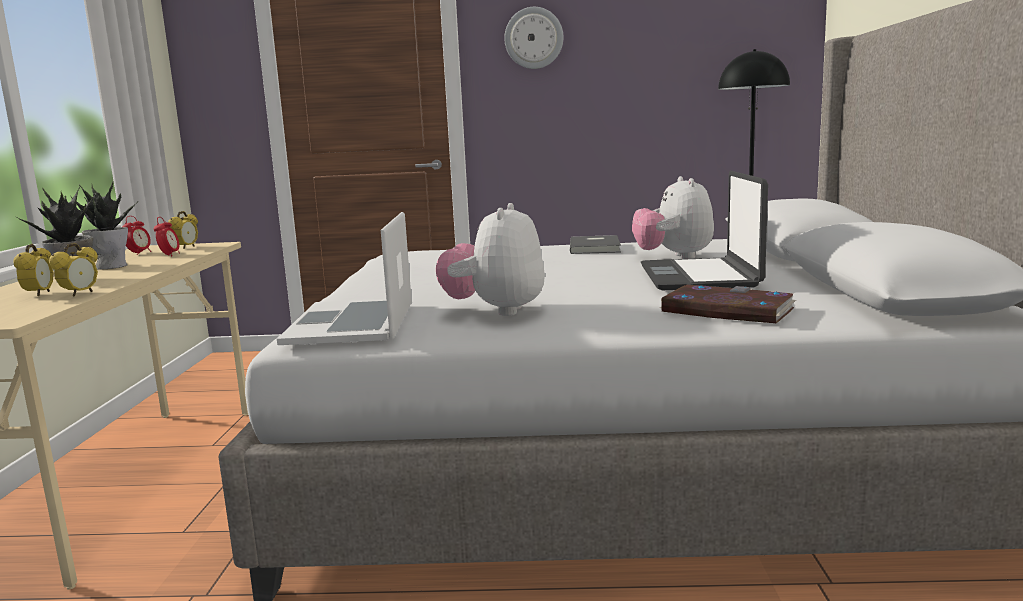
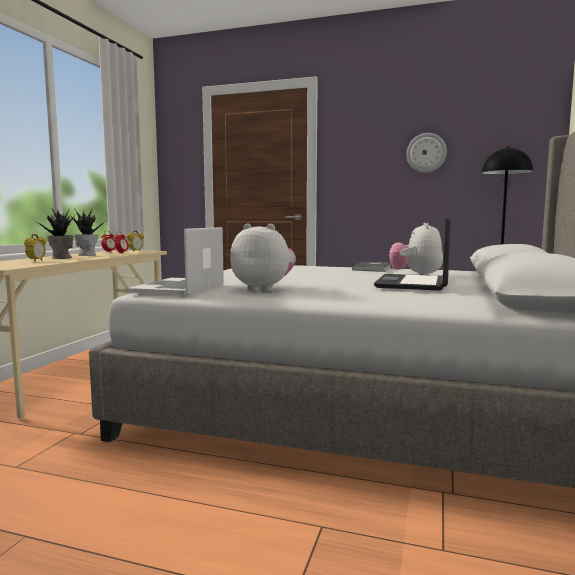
camera: 15 degrees right, 5 degrees down
alarm clock [49,243,98,297] -> none
plush toy [435,203,545,316] -> plush toy turned 90 degrees clockwise [230,224,296,292]
wall clock [504,7,563,69] -> wall clock moved to [406,133,447,173]
book [660,284,796,323] -> none

